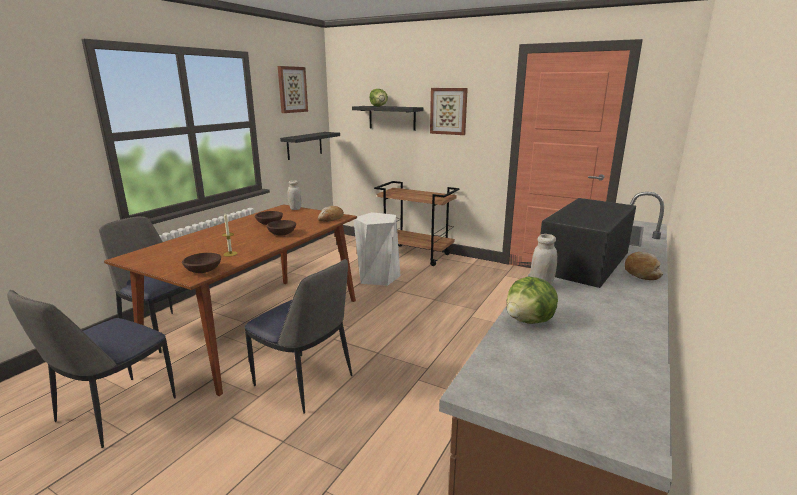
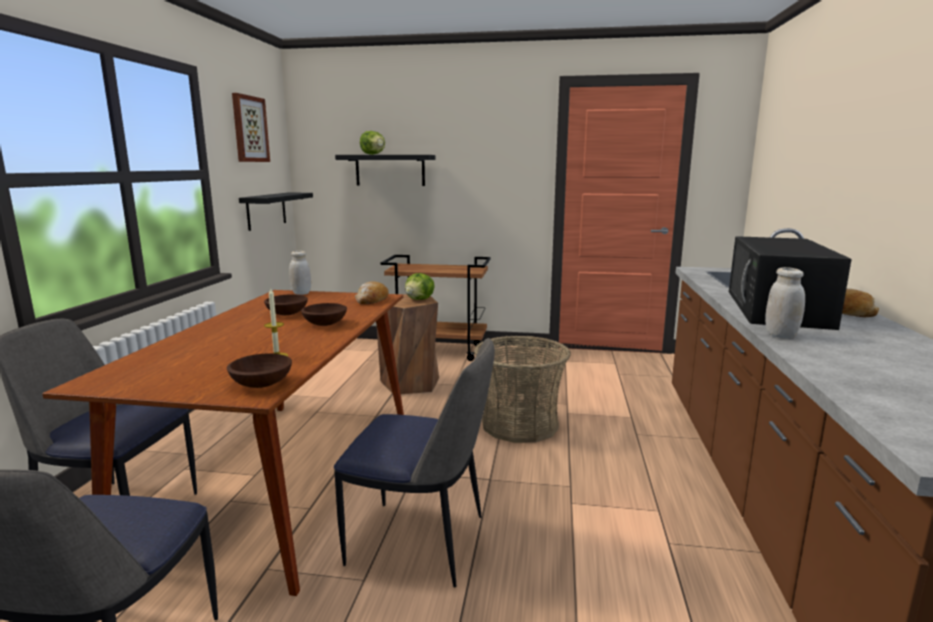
camera: 20 degrees left, 5 degrees down
white stool [354,212,401,286] -> brown stool [377,294,439,394]
picture [430,88,468,135] -> none
lettuce [506,276,558,324] -> lettuce moved to [405,273,435,300]
none -> basket [474,336,571,443]

